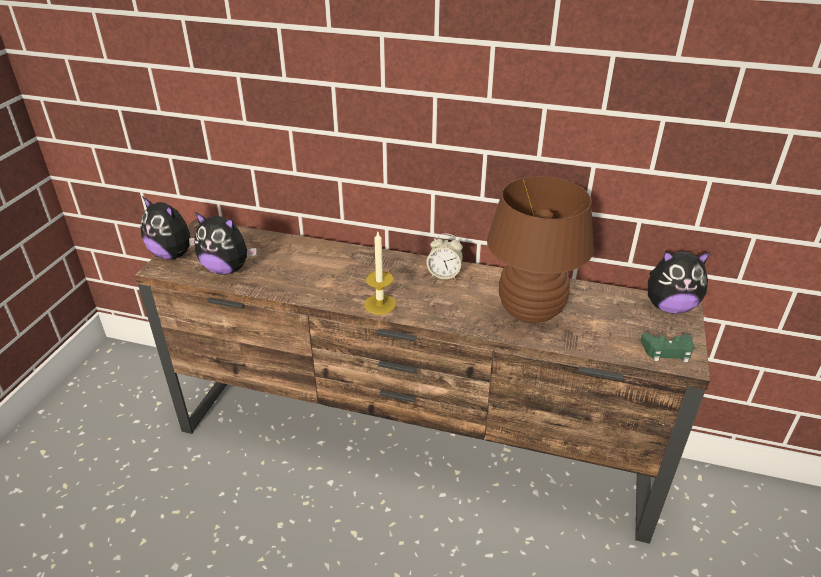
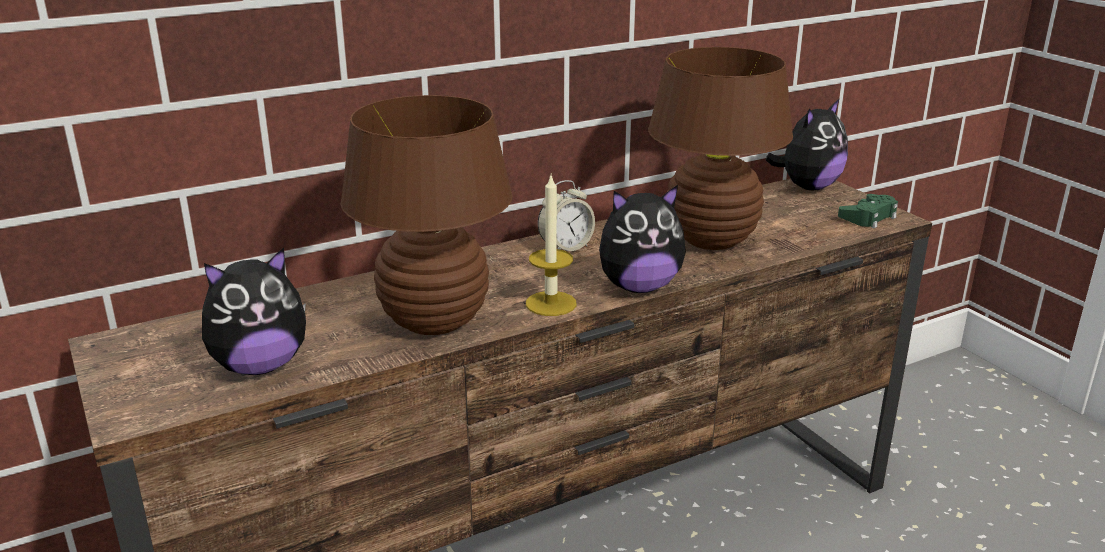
camera: 45 degrees left, 10 degrees down
plush toy [140,196,195,260] -> plush toy moved to [599,185,686,293]
none -> brown table lamp [340,95,512,335]

